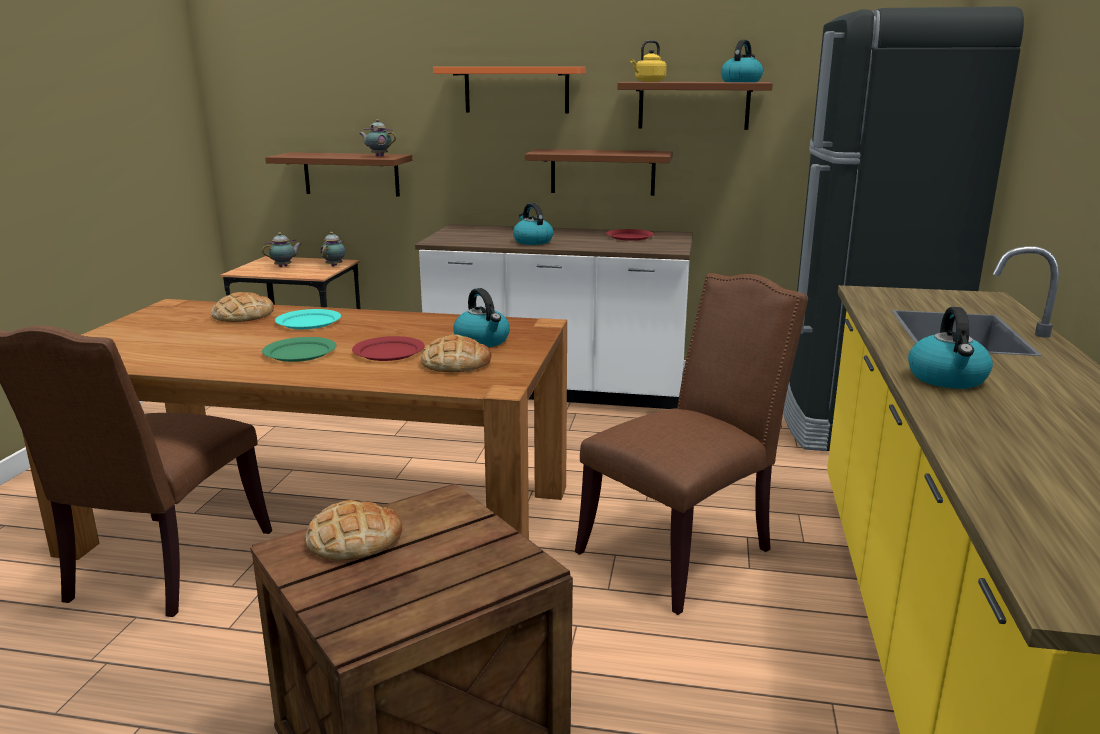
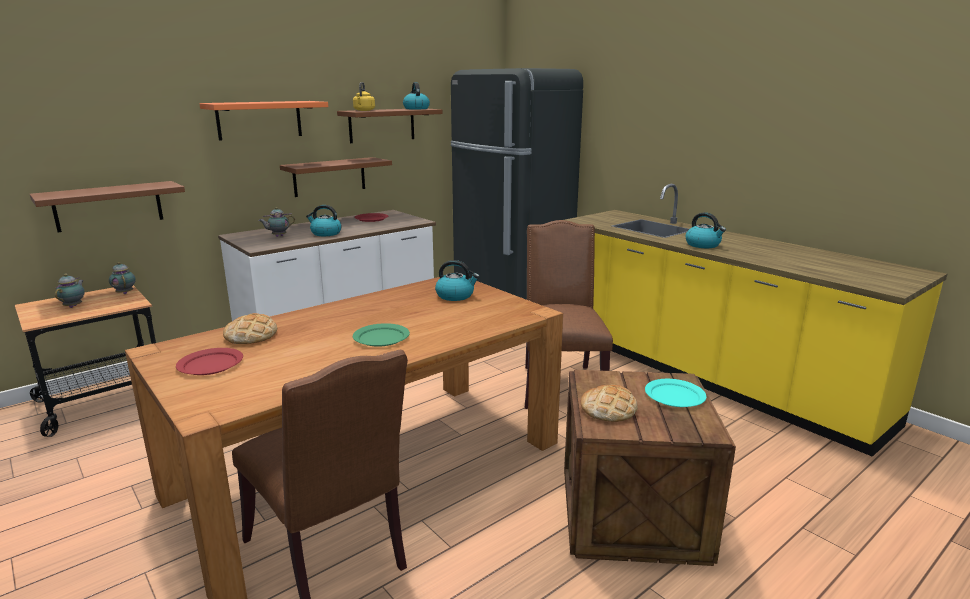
camera: 50 degrees left, 0 degrees up
turquoise plate [275,309,341,329] -> turquoise plate moved to [645,379,707,407]
red plate [352,336,425,361] -> red plate moved to [176,348,243,375]
teapot [359,119,396,156] -> teapot moved to [259,207,295,237]
bread [420,334,491,372] -> none

